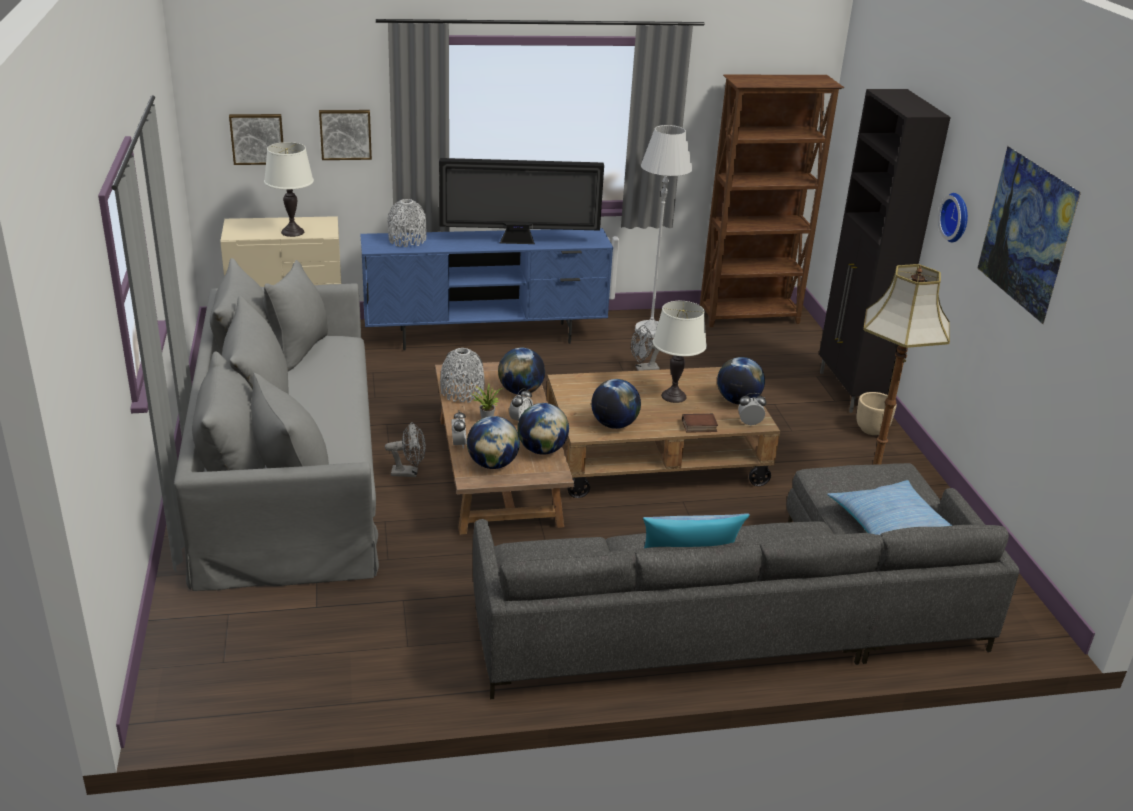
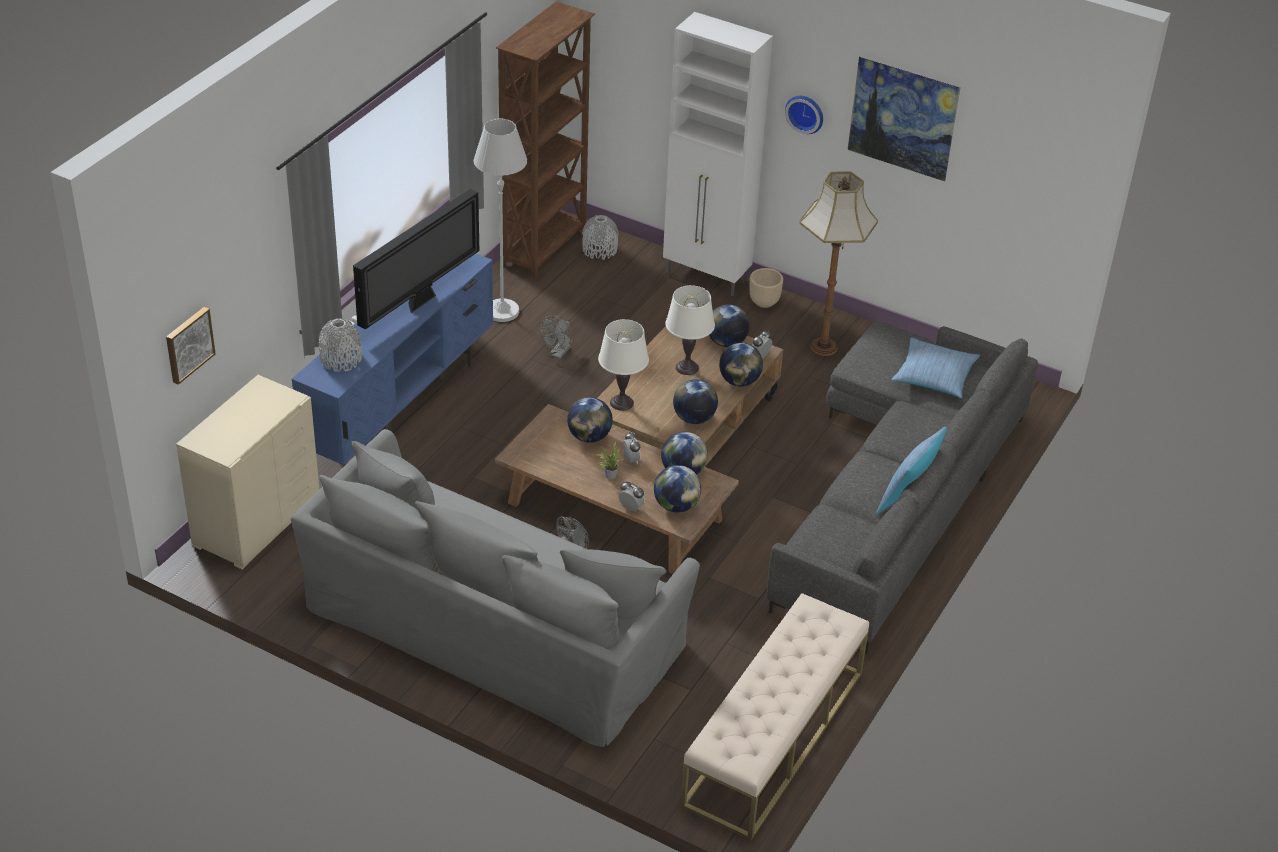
camera: 50 degrees left, 10 degrees up
white table lamp [264,142,314,237] -> white table lamp moved to [598,319,649,411]
picture [319,110,372,160] -> none
grey vase [440,348,484,403] -> grey vase moved to [582,215,619,260]
book [682,414,718,433] -> globe [719,343,763,387]
black cabinet [819,89,951,413] -> white cabinet [663,12,773,296]
none -> beige bench [680,593,869,840]

